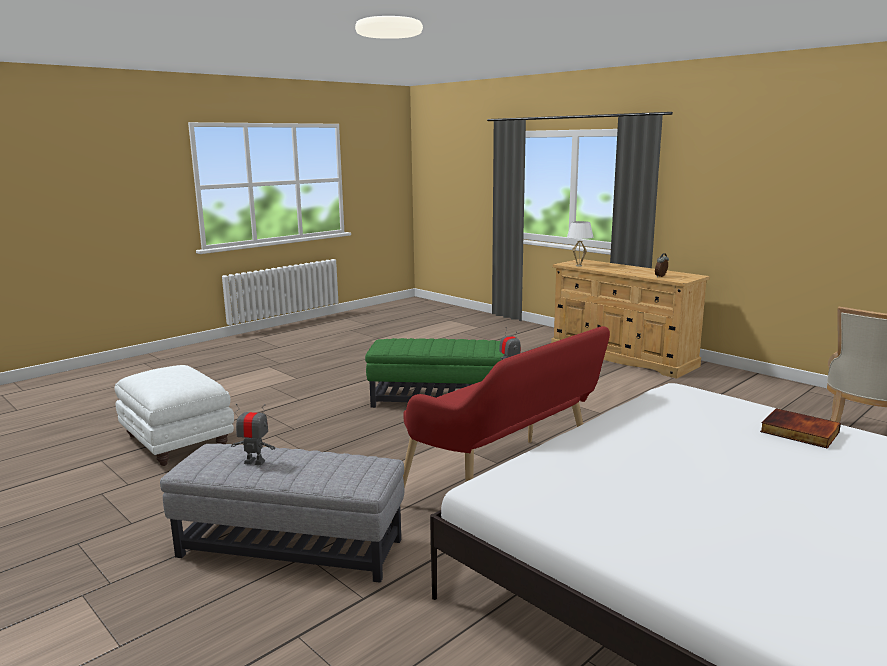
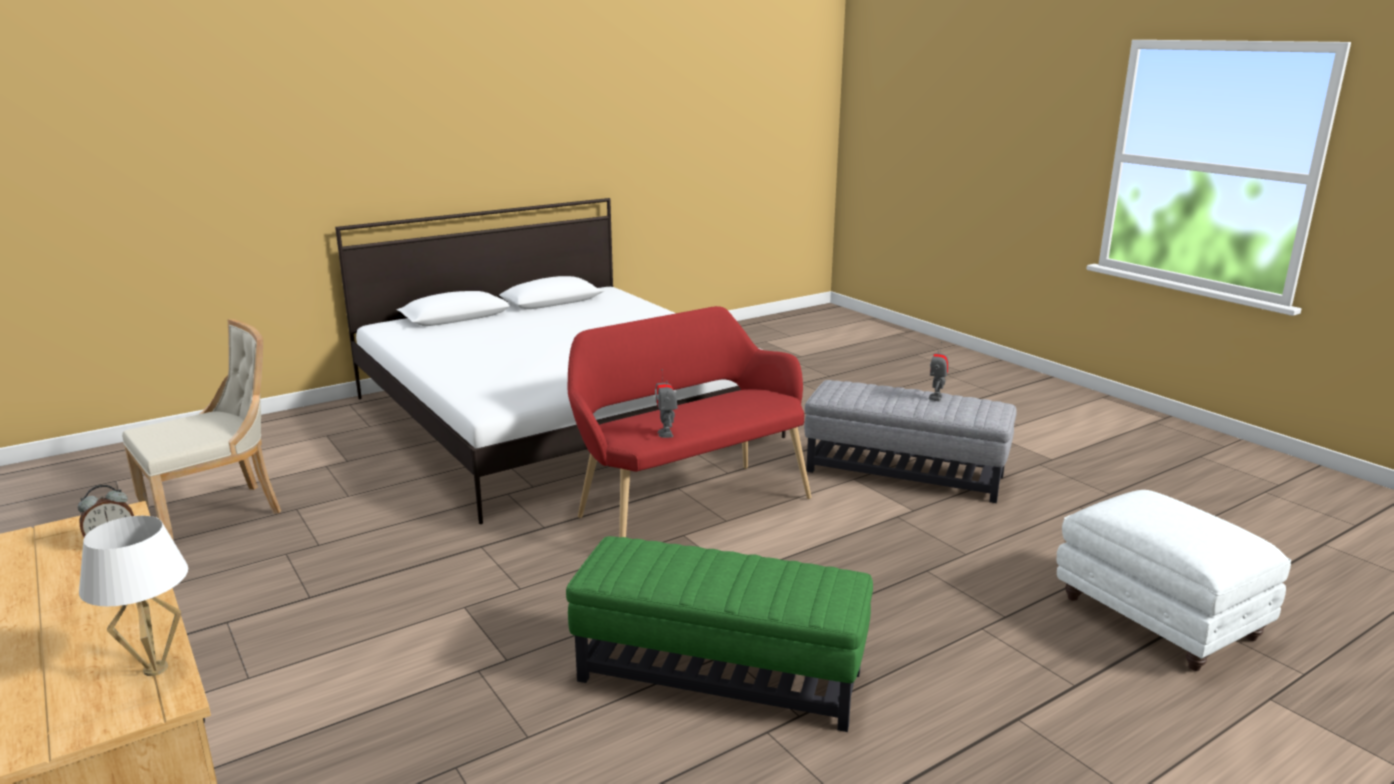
camera: 170 degrees left, 5 degrees up
toy robot [231,404,275,465] -> toy robot turned 90 degrees clockwise [928,342,949,401]
book [760,408,841,449] -> none

